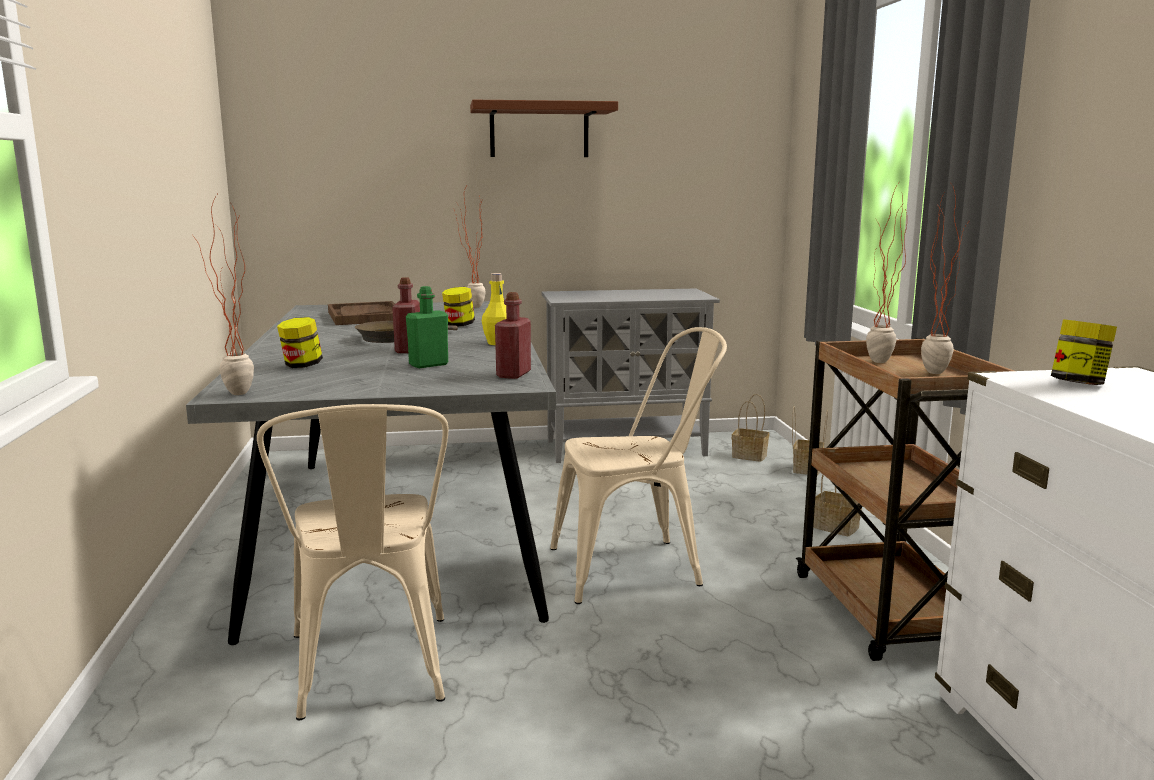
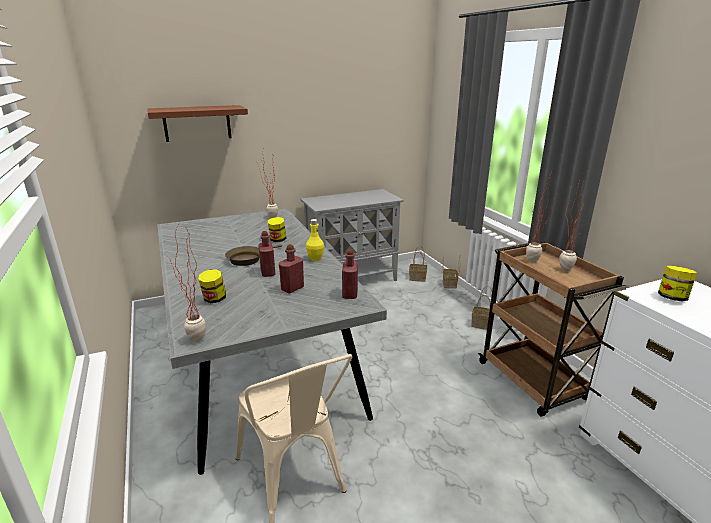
camera: 15 degrees left, 10 degrees up
brown tray [328,301,395,325] -> none
green bottle [406,286,448,368] -> red bottle [279,244,304,294]
brown shelf [470,100,618,157] -> brown shelf moved to [147,105,248,142]
beige chair [550,327,727,604] -> none

